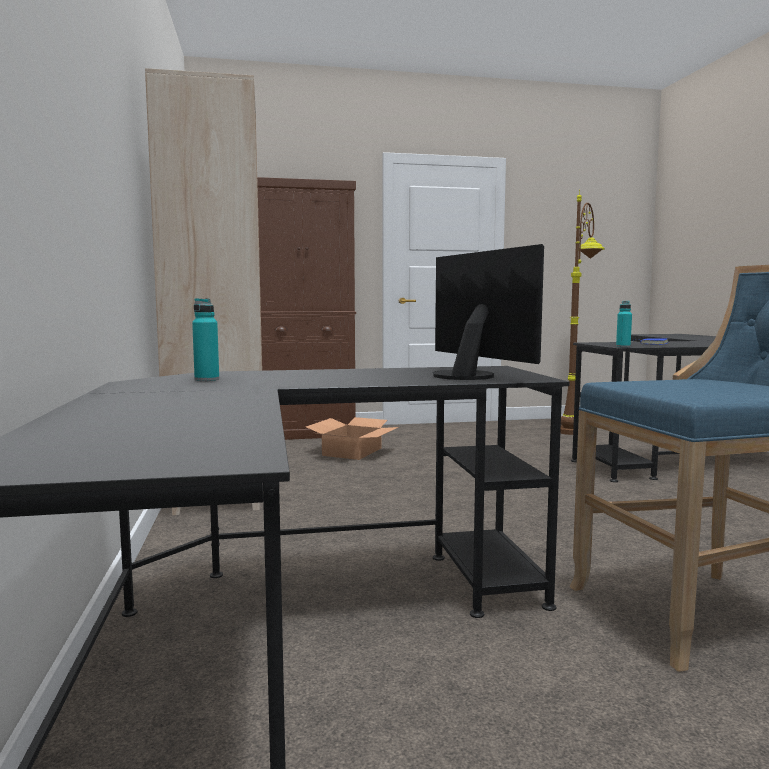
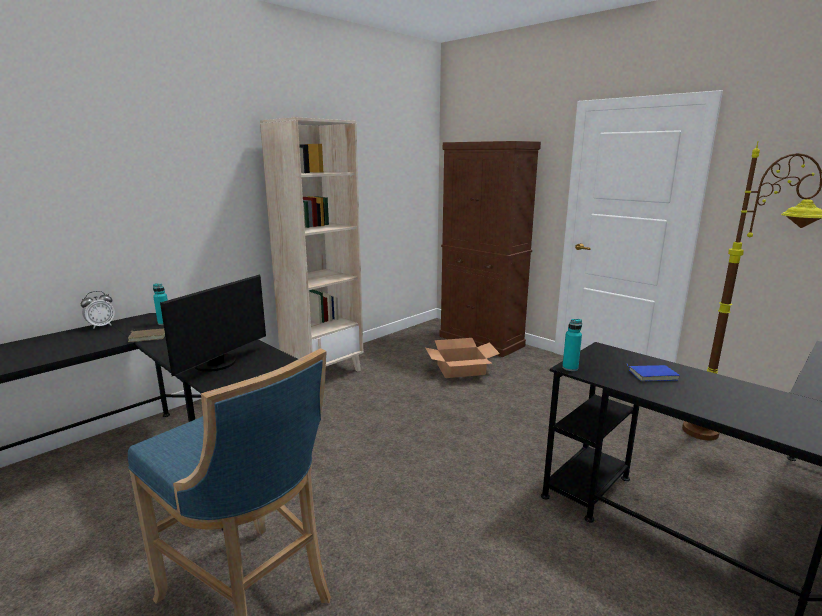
camera: 55 degrees right, 10 degrees up
none -> alarm clock [81,291,115,329]
none -> brown book [128,329,165,342]

